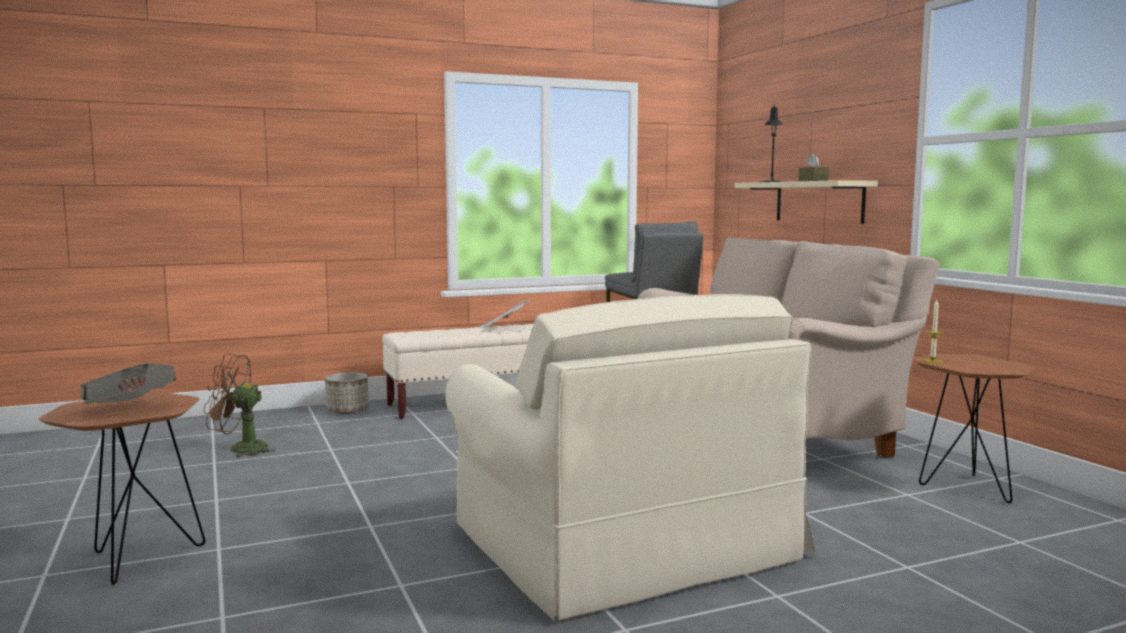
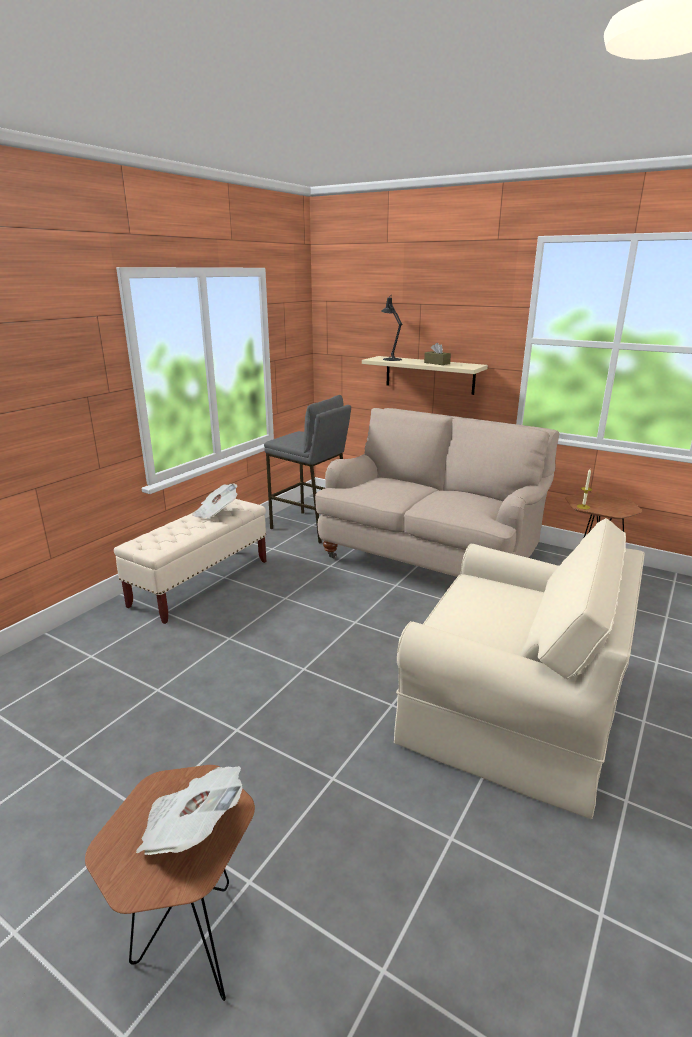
camera: 35 degrees left, 15 degrees up
brown fan [204,354,275,458] -> none
planter [325,372,369,414] -> none

